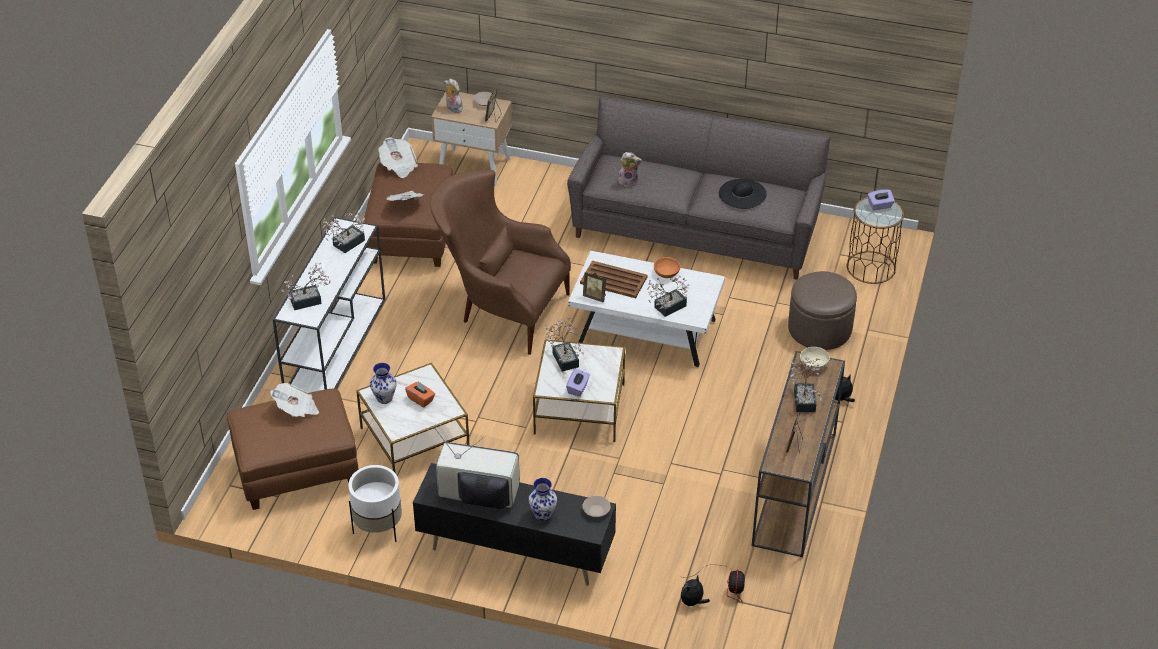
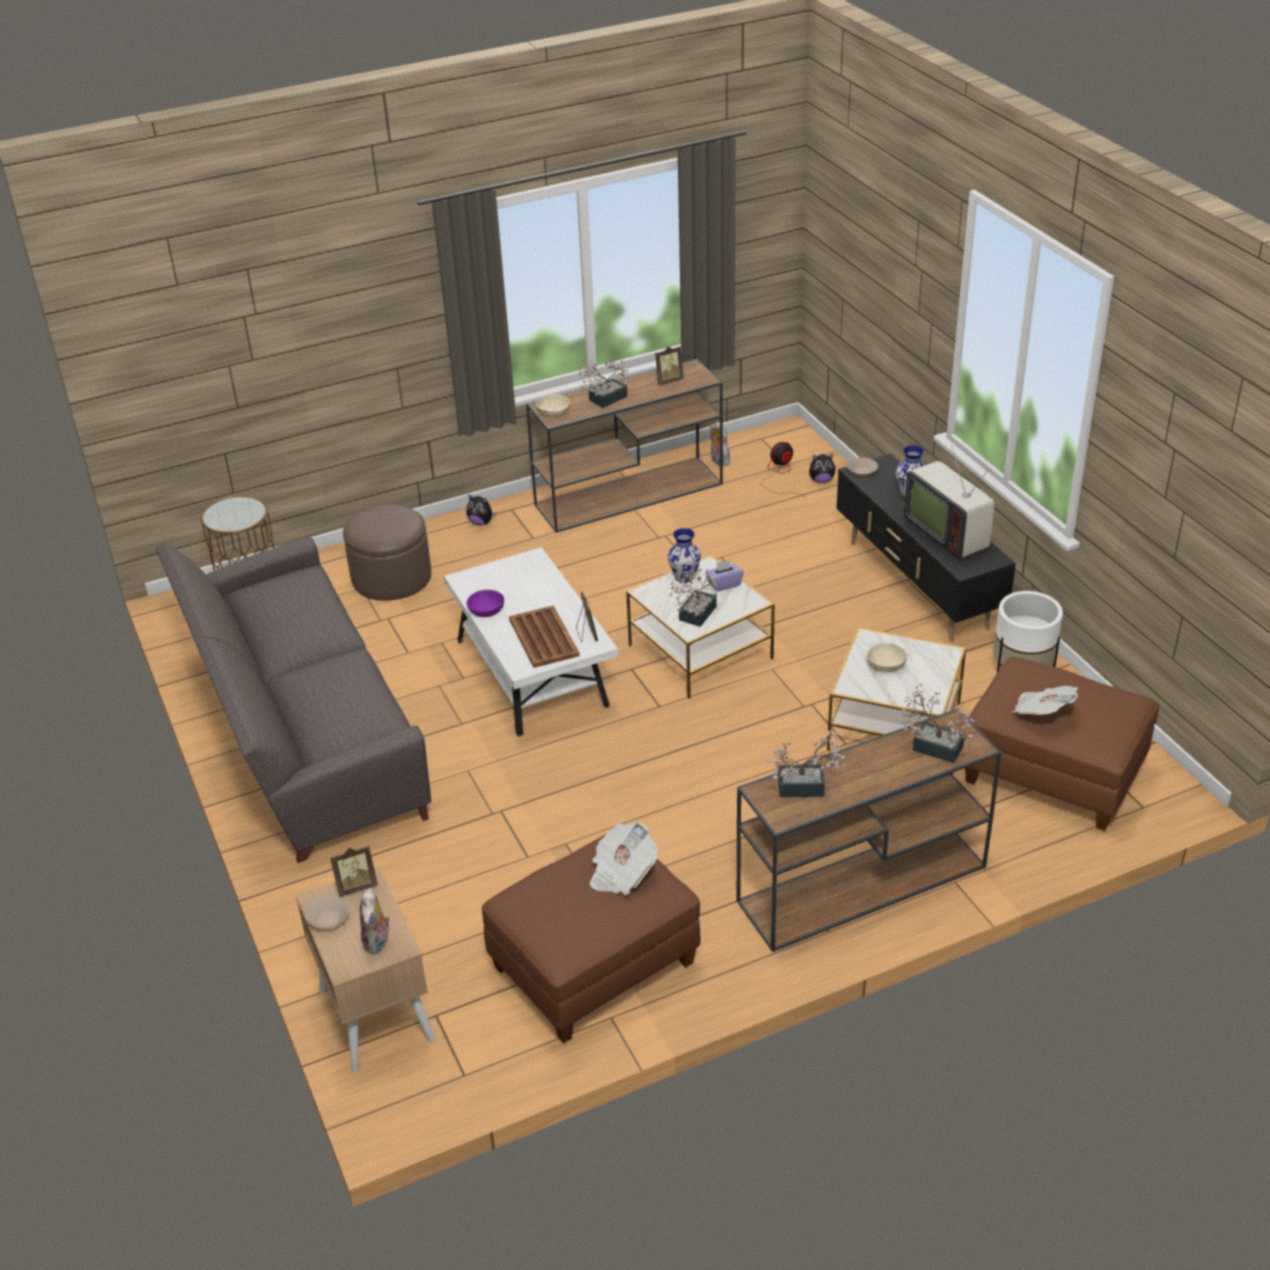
camera: 130 degrees left, 5 degrees down
white console table [273,217,385,393] -> brown console table [737,708,1001,952]
vase [370,363,397,404] -> vase moved to [668,528,701,583]
newspaper [378,137,418,178] -> none
orange tissue box [405,381,435,407] -> beige bowl [867,643,907,672]
brown armchair [430,169,571,355] -> none
plush toy [619,152,642,187] -> plush toy moved to [710,422,730,466]
potted plant [647,276,689,317] -> none
orange bowl [654,257,681,278] -> purple bowl [467,590,504,617]
black hat [719,179,767,209] -> none
purple tissue box [867,189,895,210] -> none

